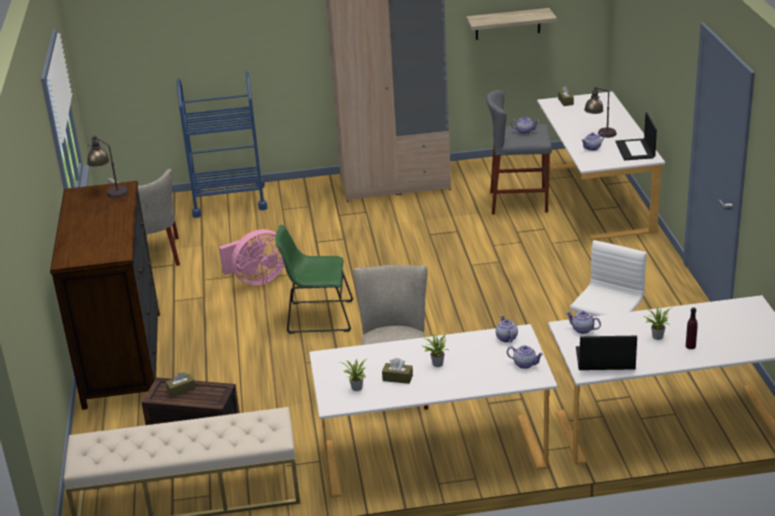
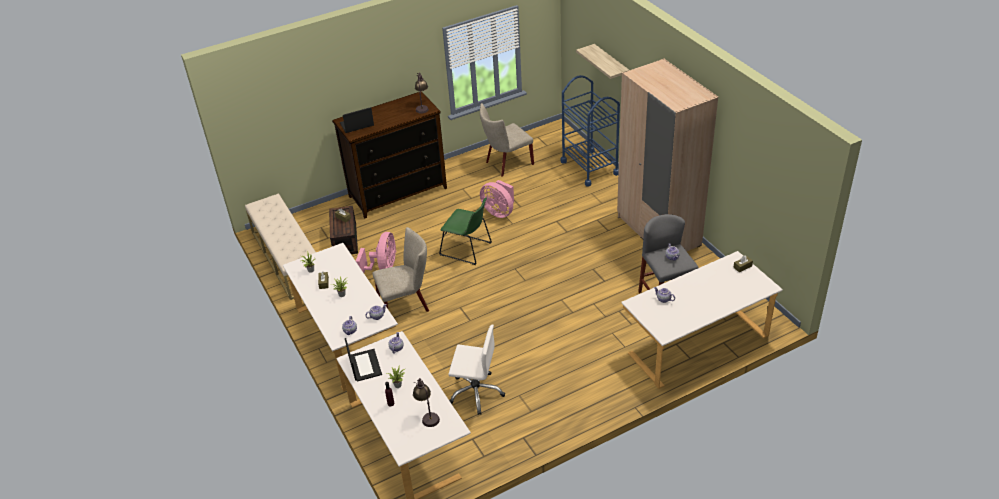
camera: 70 degrees right, 10 degrees up
green chair [275,225,353,334] -> green chair turned 135 degrees clockwise [439,197,492,265]
shelf [466,8,557,40] -> shelf moved to [576,44,629,79]
table lamp [584,87,617,138] -> table lamp moved to [413,378,440,427]
laptop [615,112,657,160] -> laptop moved to [340,107,374,133]
none -> pink fan [356,232,396,273]

